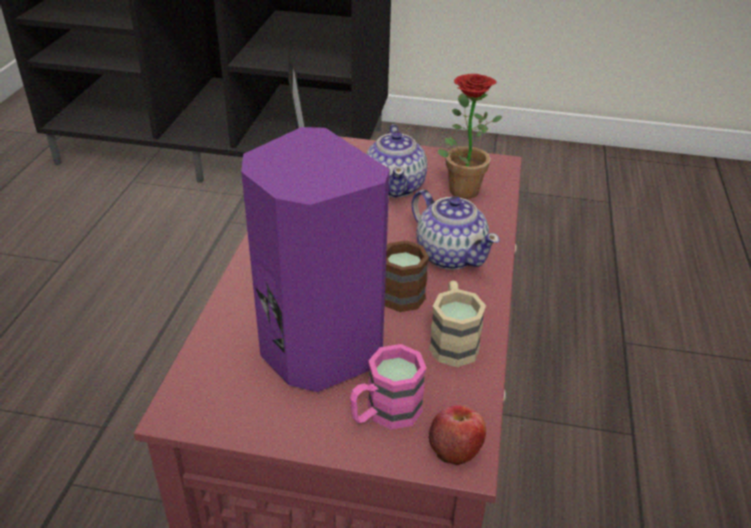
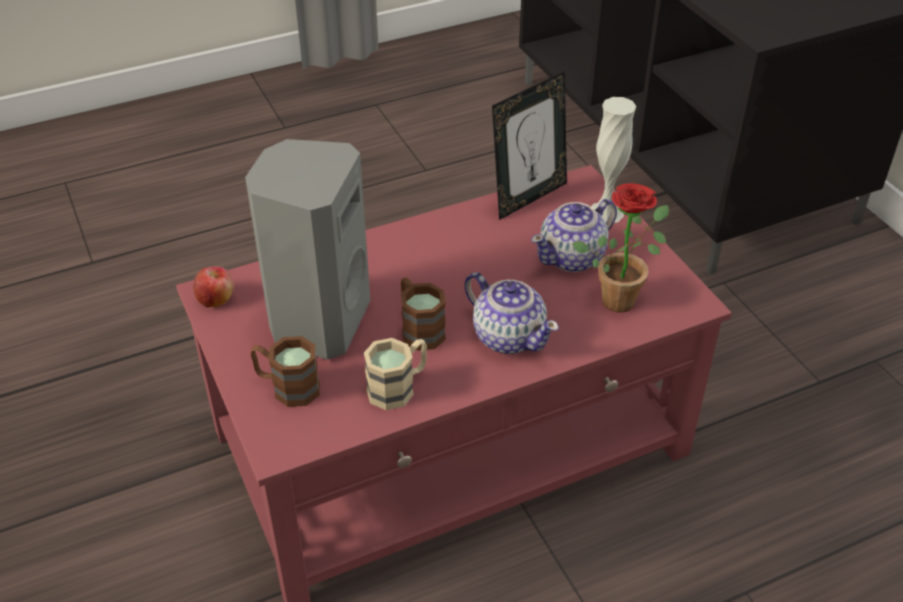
camera: 55 degrees right, 5 degrees up
purple speaker [241,127,390,392] -> grey speaker [245,139,370,360]
pink mug [350,344,426,430] -> brown mug [250,336,320,407]
teapot [411,190,500,270] -> teapot turned 60 degrees counterclockwise [464,272,559,354]
apple [429,405,486,465] -> apple moved to [193,266,234,307]
none -> white vase [591,97,636,223]

